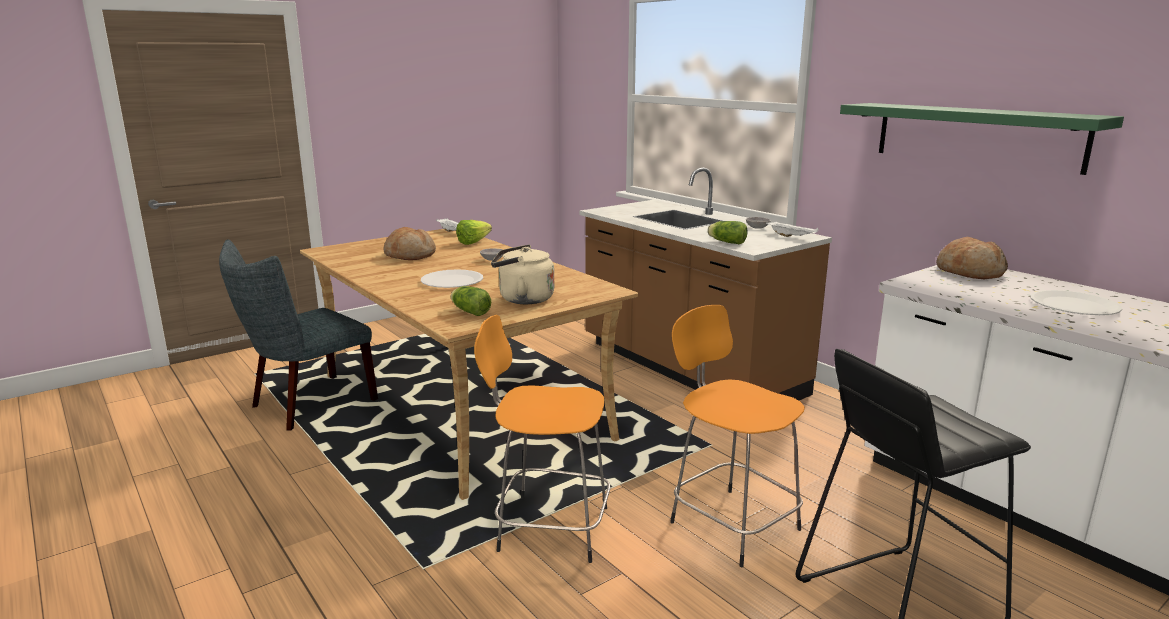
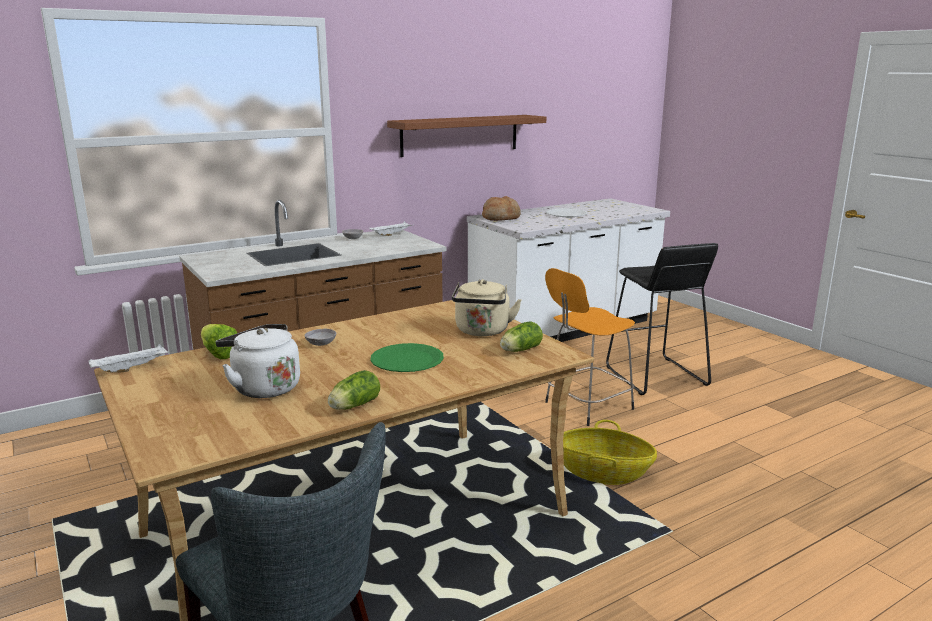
camera: 85 degrees left, 0 degrees up
bread [383,227,436,260] -> white kettle [216,324,300,398]
white plate [421,269,483,288] -> green plate [370,343,444,372]
orange stool [474,315,610,563] -> basket [563,420,657,485]
lettuce [707,221,748,244] -> lettuce moved to [328,370,380,410]
green shelf [840,103,1124,175] -> brown shelf [387,115,546,157]

